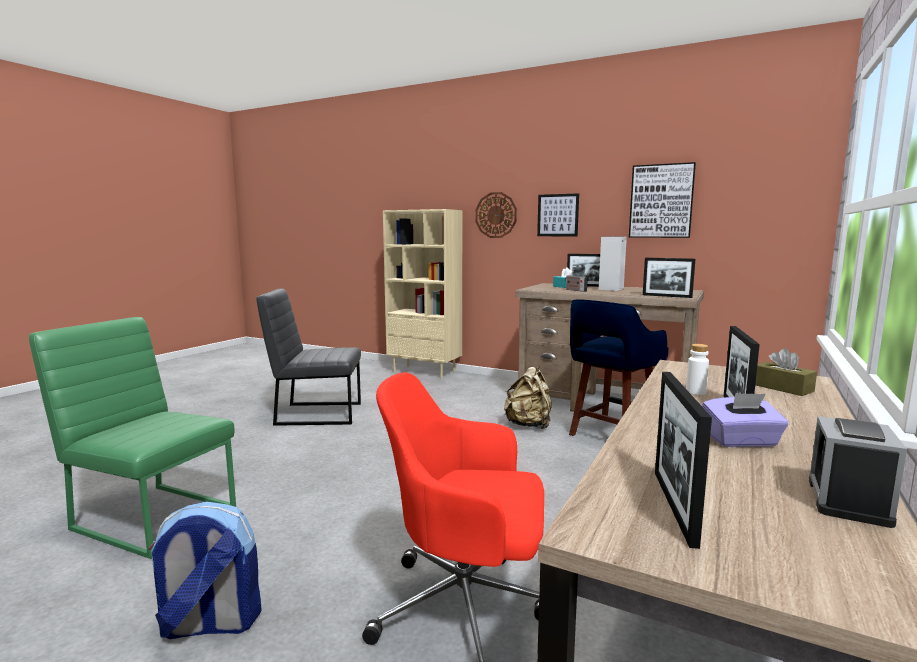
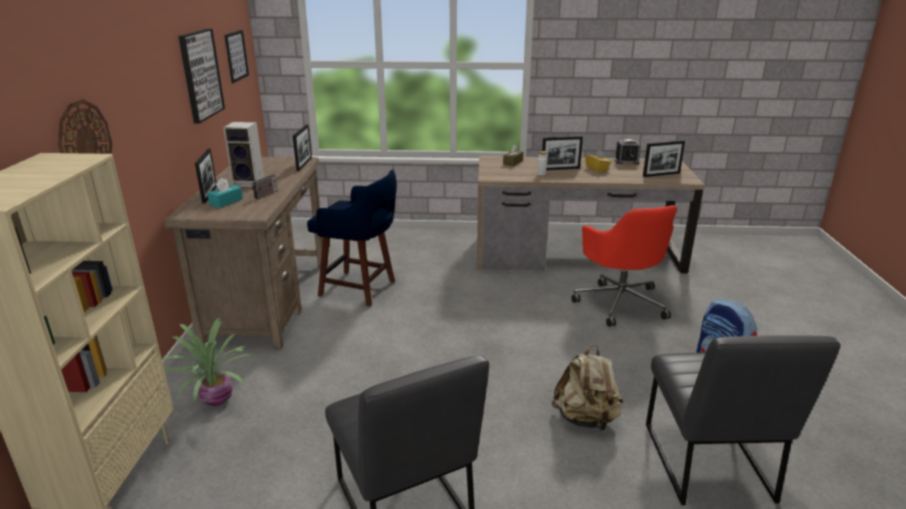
camera: 115 degrees left, 15 degrees up
green chair [29,317,236,559] -> grey chair [646,335,841,505]
beige backpack [504,366,552,429] -> beige backpack moved to [552,345,623,432]
picture [537,193,579,236] -> picture moved to [224,30,249,83]
purple tissue box [702,393,789,447] -> yellow tissue box [585,150,611,172]
none -> potted plant [162,318,257,406]

